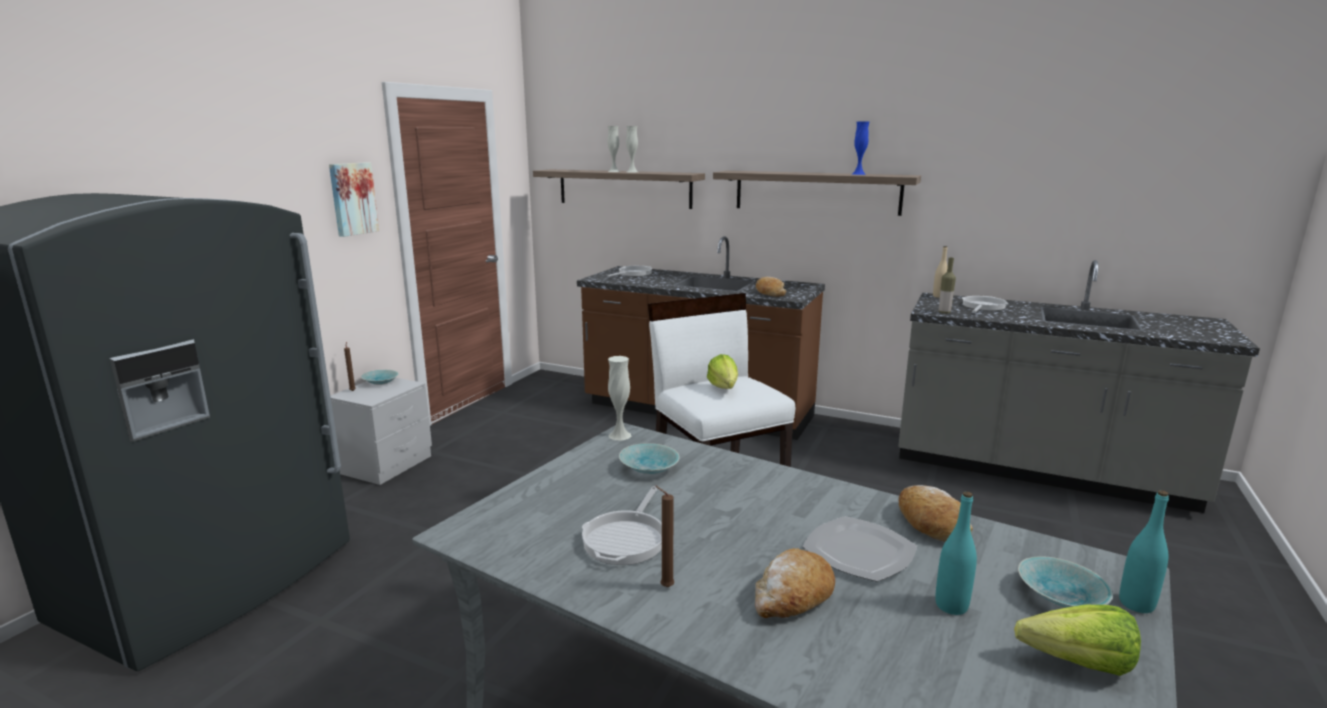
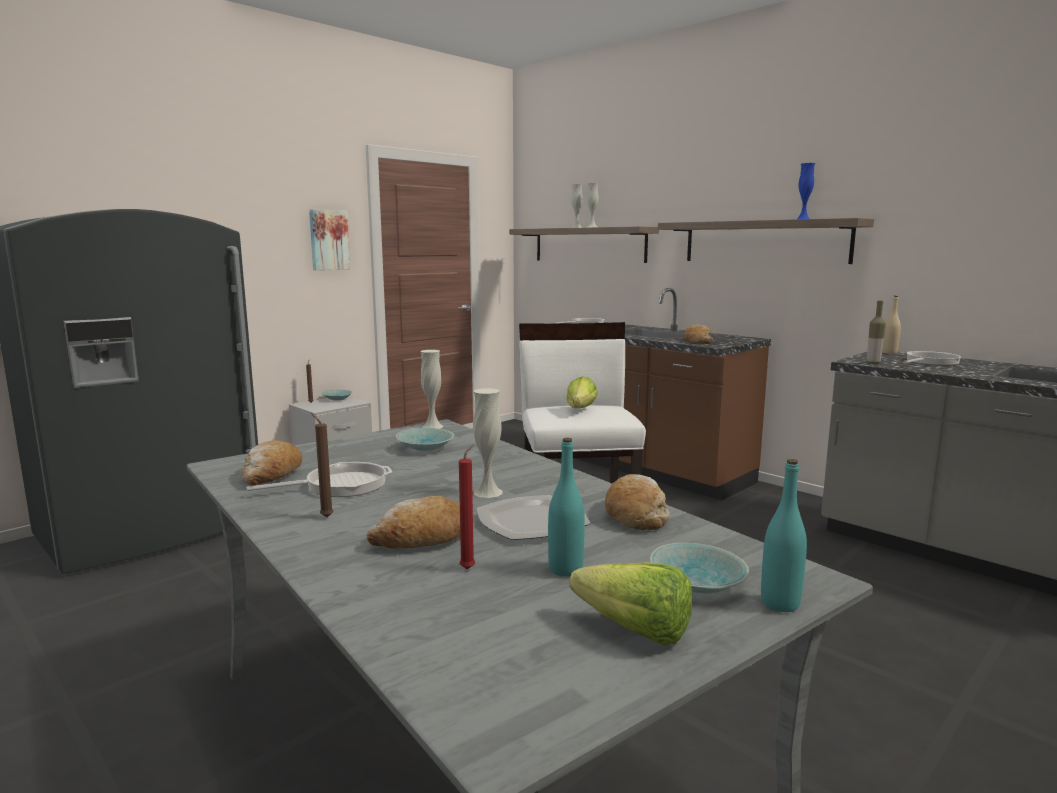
camera: 20 degrees right, 5 degrees down
frying pan [582,486,662,565] -> frying pan turned 150 degrees counterclockwise [247,462,392,497]
none -> bread [240,440,302,485]
none -> red candle [459,445,475,569]
none -> white vase [473,388,503,498]

